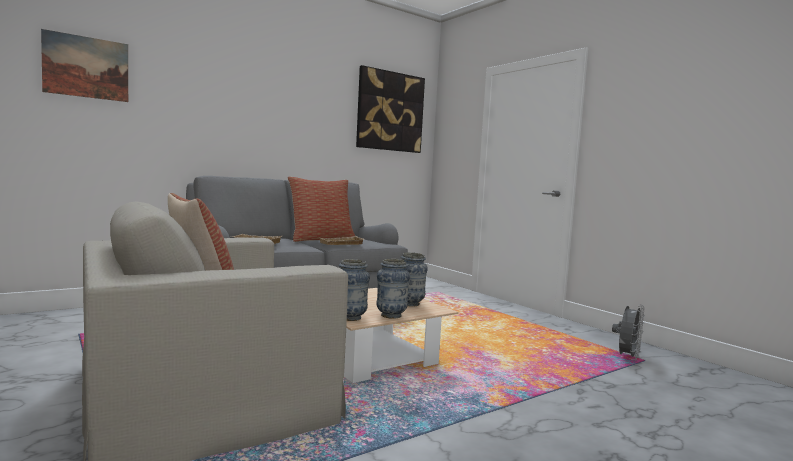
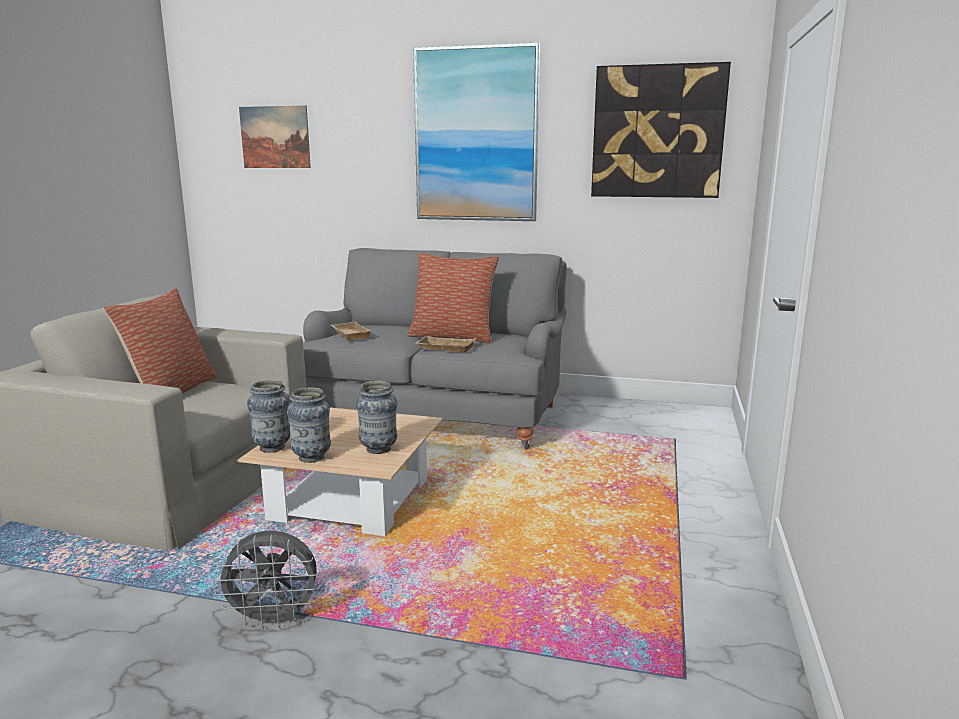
camera: 50 degrees right, 10 degrees up
grey fan [612,304,645,360] -> grey fan moved to [213,531,321,629]
none -> picture [413,43,540,221]

